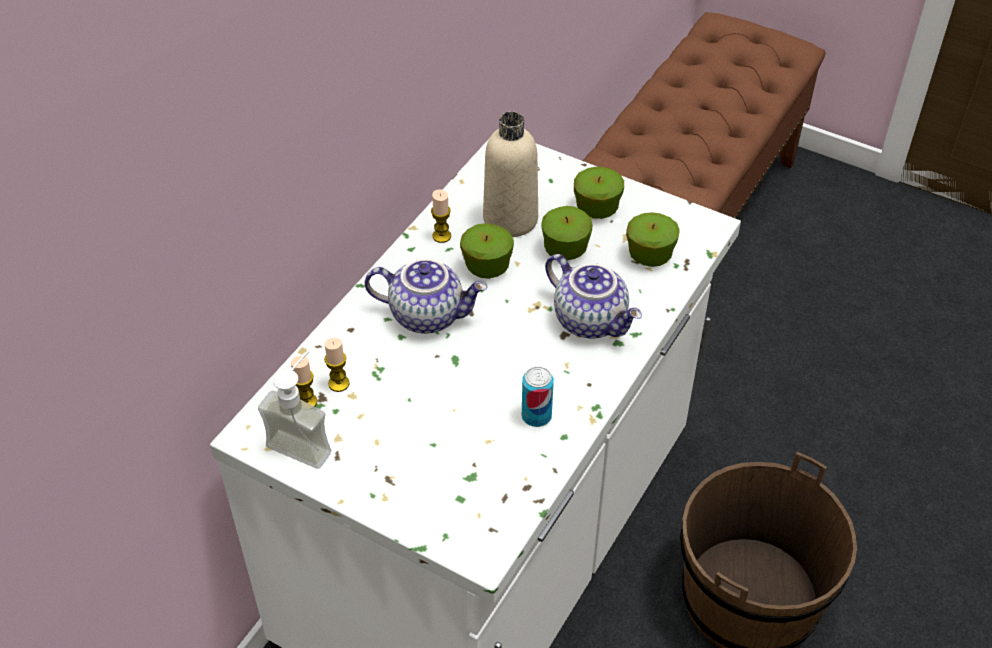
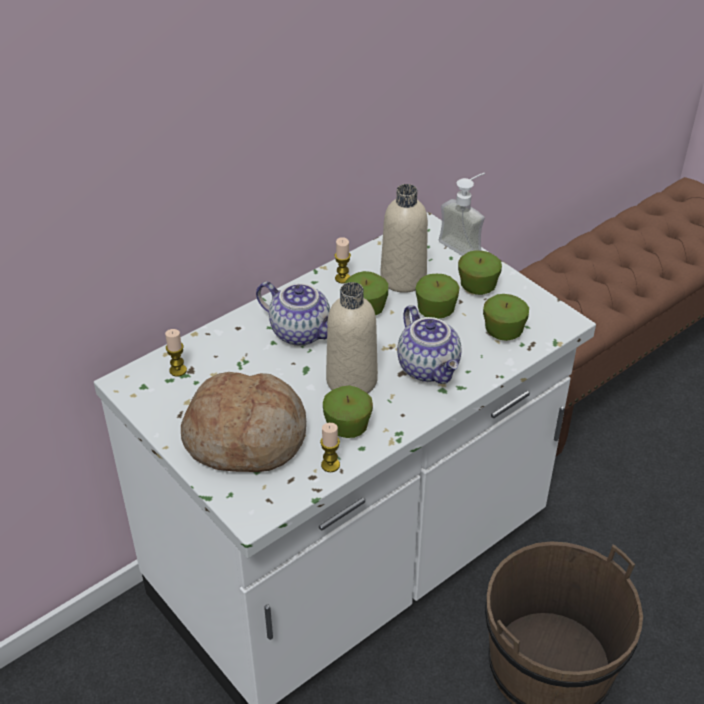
camera: 20 degrees right, 5 degrees down
soap dispenser [258,350,331,469] -> soap dispenser moved to [439,173,485,256]
candle [324,338,350,392] -> candle moved to [320,423,340,472]
can [522,366,554,427] -> apple [323,385,373,438]
none -> bread [181,372,306,472]
none -> beige bottle [326,282,378,394]

